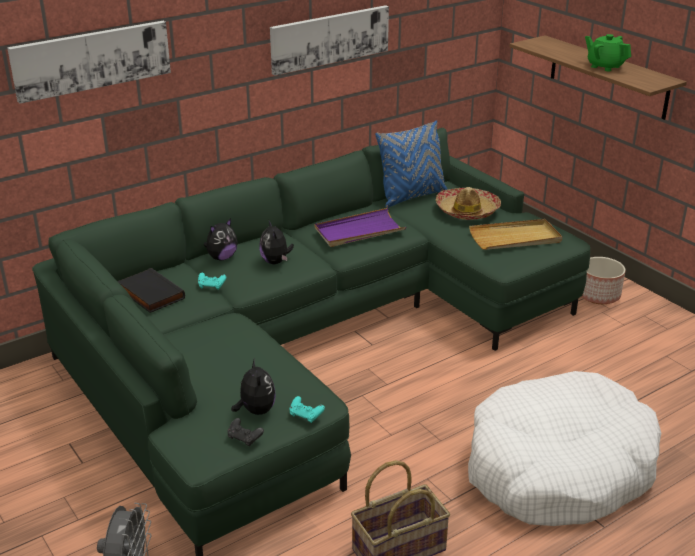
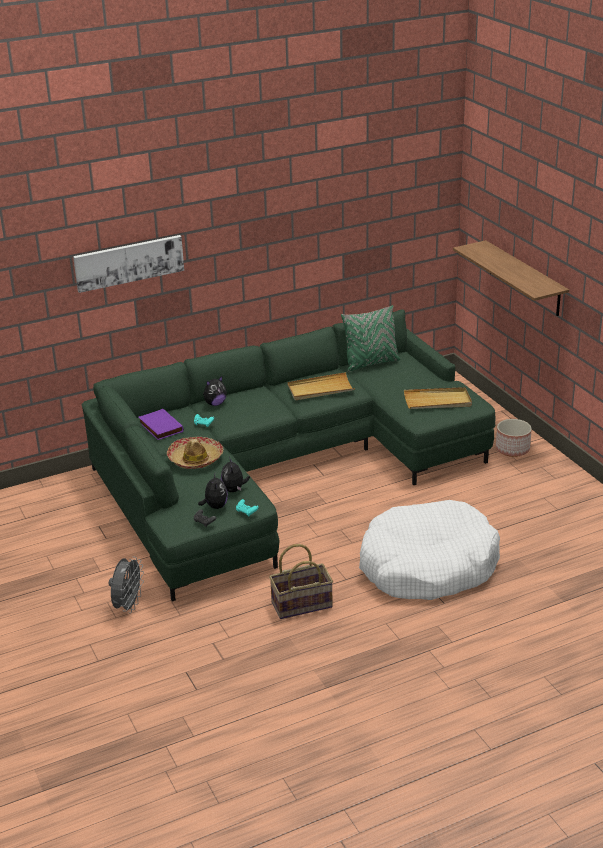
camera: 10 degrees right, 0 degrees up
black book [117,268,185,313] -> purple book [139,409,184,440]
plush toy [259,219,294,264] -> plush toy moved to [221,457,250,492]
picture [270,5,389,75] -> none
purple tray [314,208,406,247] -> beige tray [288,372,355,400]
blue pillow [375,120,447,208] -> green pillow [341,305,401,372]
hat [436,187,501,220] -> hat moved to [167,437,223,469]
green teapot [585,34,631,71] -> none

